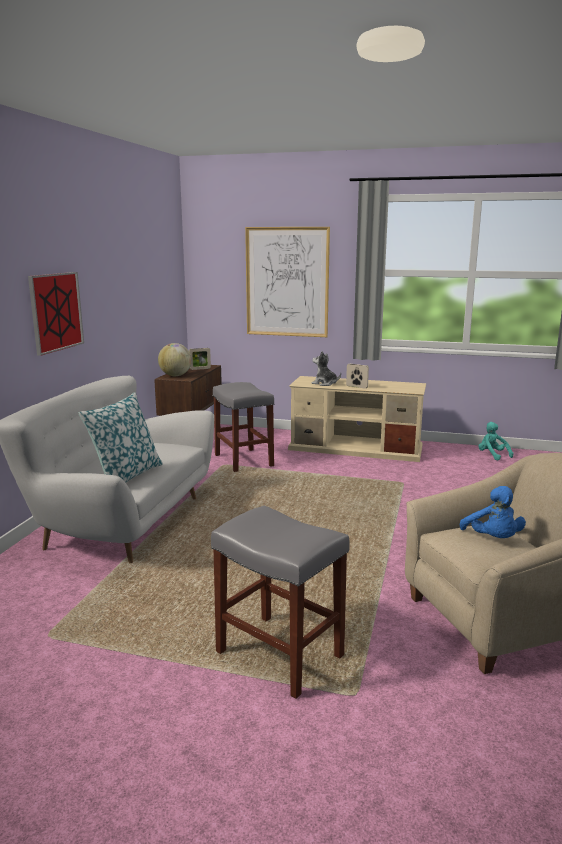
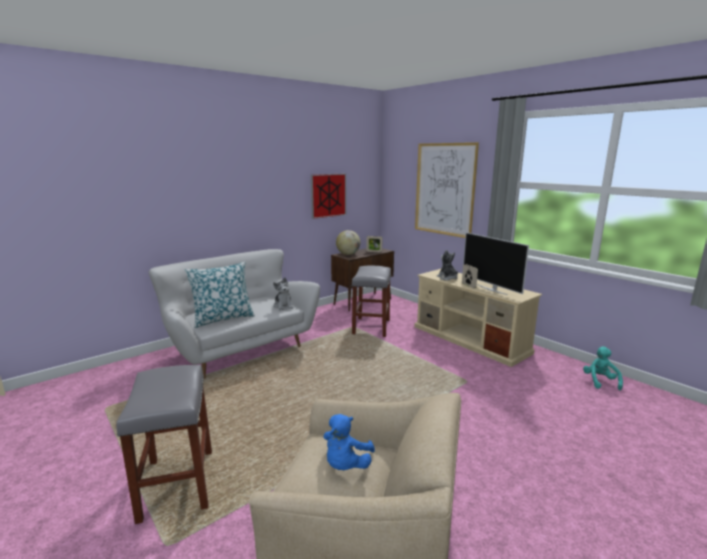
camera: 35 degrees right, 0 degrees up
picture [28,272,84,356] -> picture moved to [311,173,347,219]
none -> plush toy [273,277,293,310]
none -> television [463,232,529,295]

